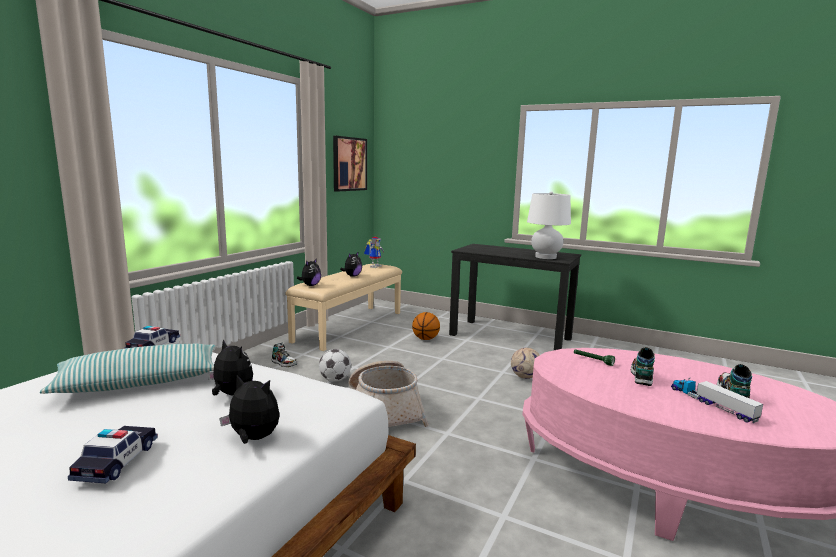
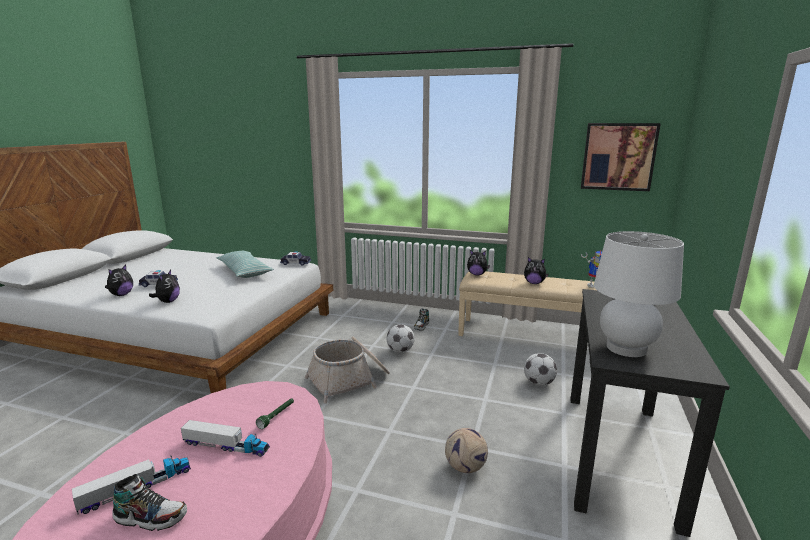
camera: 80 degrees right, 5 degrees up
plush toy [208,339,253,396] -> plush toy moved to [105,265,133,296]
basketball [412,312,440,340] -> football [524,353,557,386]
shoe [631,347,655,386] -> toy truck [181,420,270,457]

